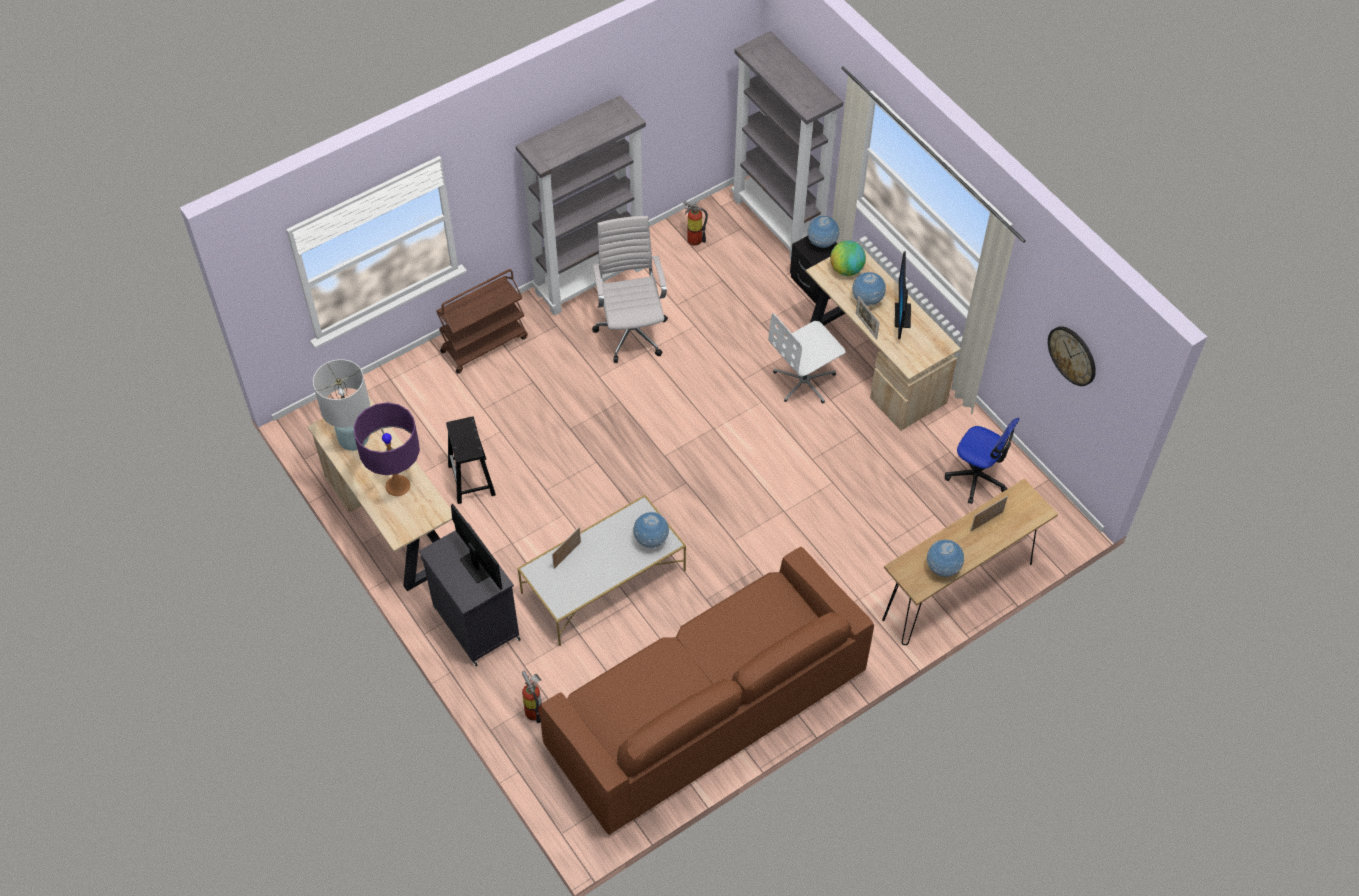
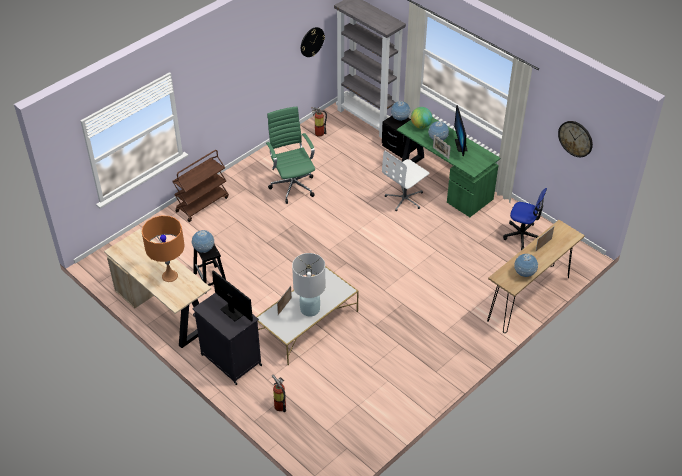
camera: 10 degrees left, 10 degrees down
white table lamp [313,359,370,451] -> white table lamp moved to [292,253,326,317]
purple table lamp [353,402,420,496] -> orange table lamp [142,216,185,282]
grey bookcase [516,95,646,316] -> none
brown sofa [540,547,874,835] -> none
white office chair [592,216,668,363] -> green office chair [266,106,315,204]
globe [633,512,669,548] -> globe moved to [191,230,214,253]
beige desk [806,242,961,431] -> green desk [397,118,500,217]
none -> wall clock [301,27,325,57]

